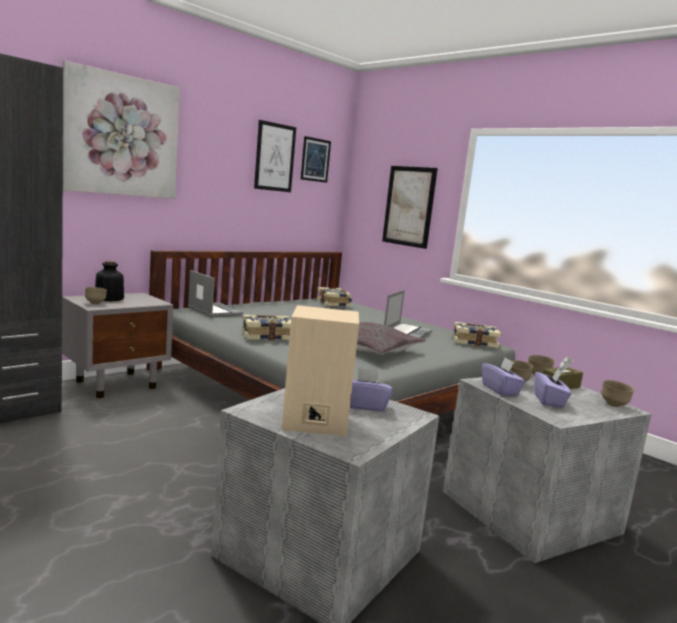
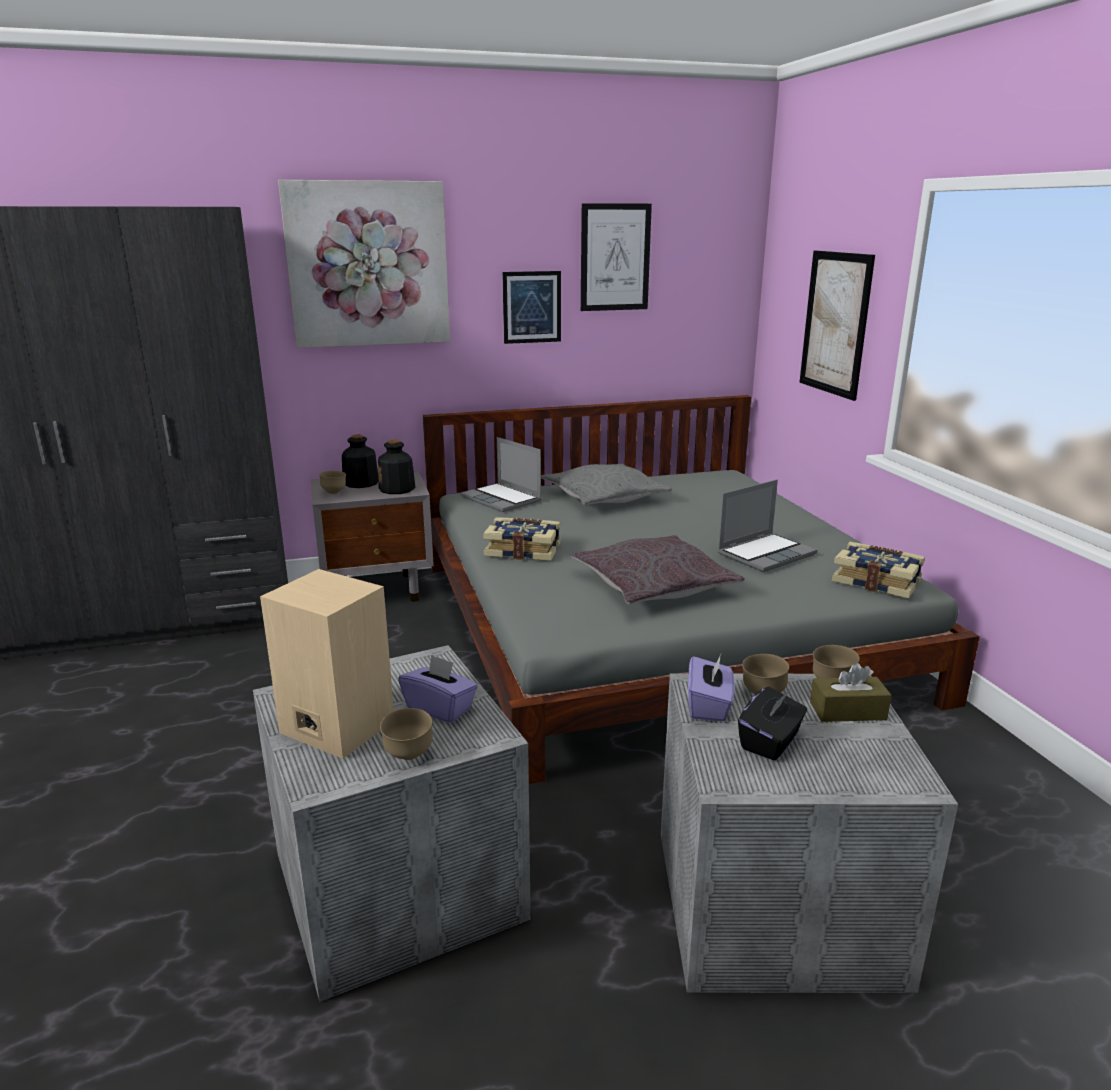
camera: 30 degrees right, 10 degrees up
laptop [188,270,243,318] -> laptop turned 150 degrees clockwise [461,437,542,512]
picture [301,136,331,183] -> picture moved to [502,271,561,344]
book [317,287,352,307] -> none
purple tissue box [534,369,571,408] -> black tissue box [738,687,807,760]
brown bowl [601,380,634,407] -> brown bowl moved to [380,708,433,760]
none -> bottle [378,440,416,494]
none -> grey pillow [541,464,672,505]

